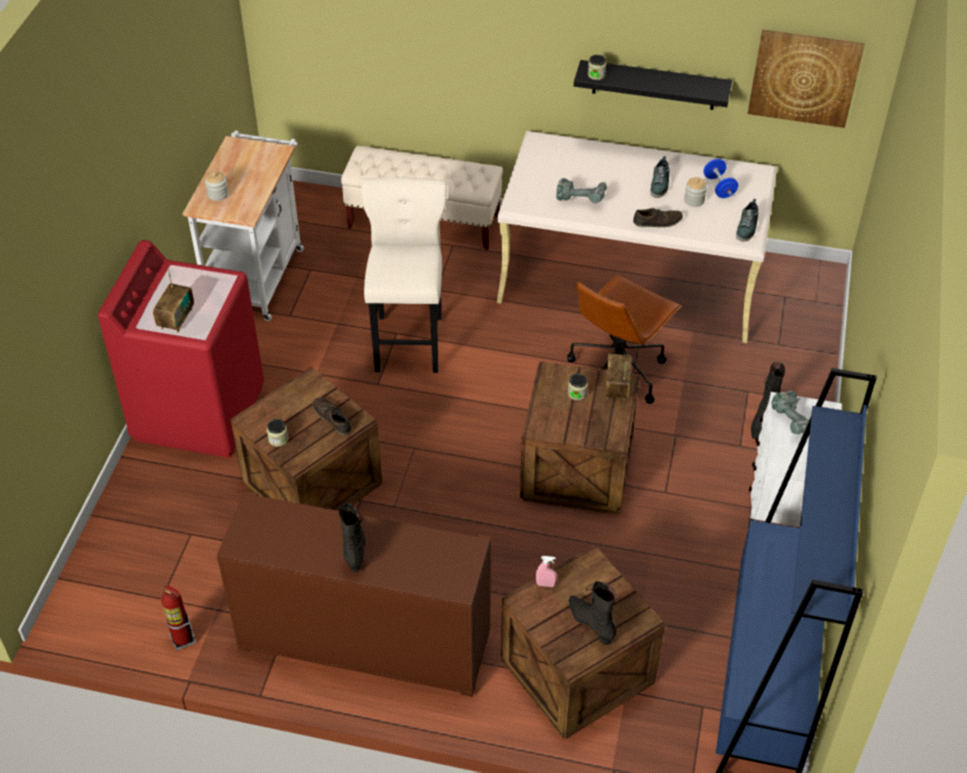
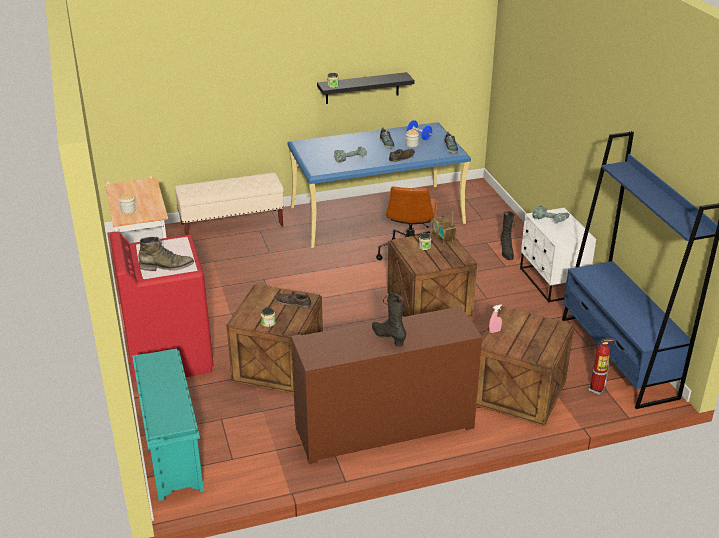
camera: 30 degrees left, 15 degrees down
radio [153,269,194,332] -> green boot [139,237,194,271]
fire extinguisher [161,585,196,651] -> fire extinguisher moved to [588,339,614,395]
beige stool [361,177,447,373] -> none
beige desk [497,131,777,343] -> blue desk [287,122,471,248]
black boot [569,581,617,645] -> none
picture [748,29,865,128] -> none
none -> turquoise shoe rack [132,349,204,501]

